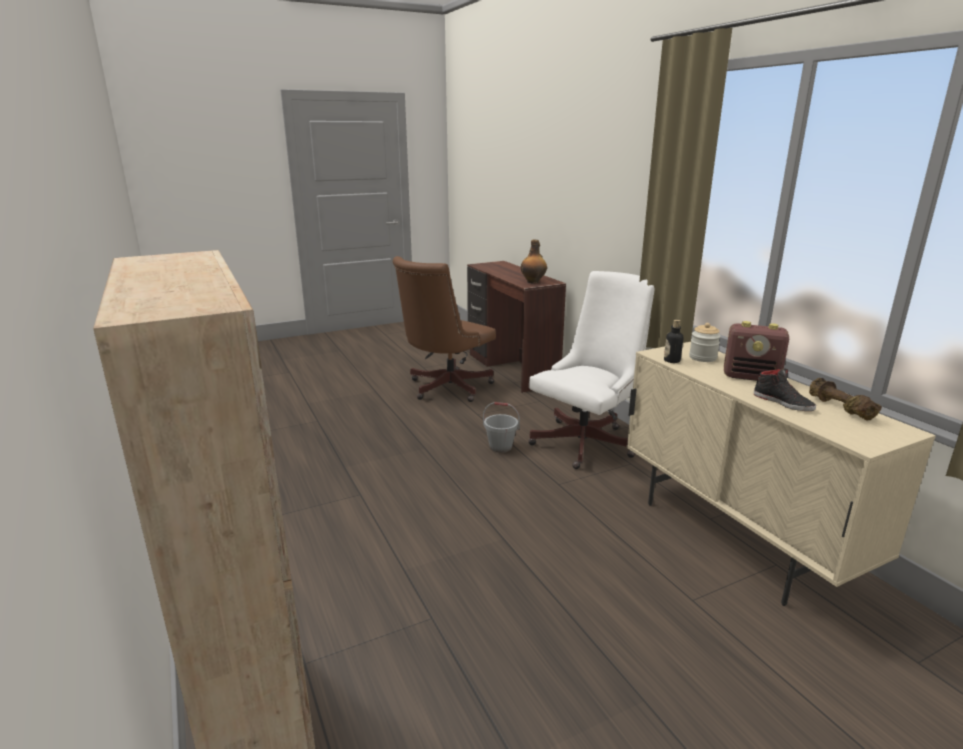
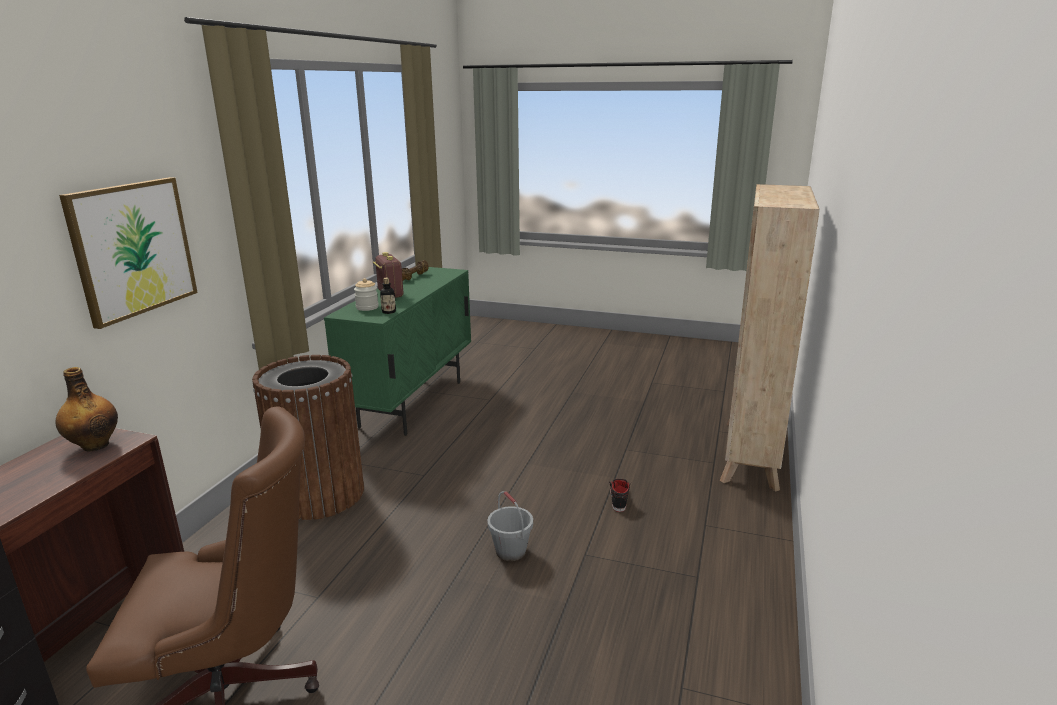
camera: 135 degrees left, 0 degrees up
grey bucket [483,402,520,453] -> grey bucket moved to [487,491,533,561]
white office chair [528,271,654,469] -> brown trash can [252,355,364,520]
beige cabinet [627,342,936,606] -> green cabinet [324,267,471,436]
black shoe [754,368,816,411] -> black shoe moved to [609,479,631,512]
none -> picture [59,177,198,329]

